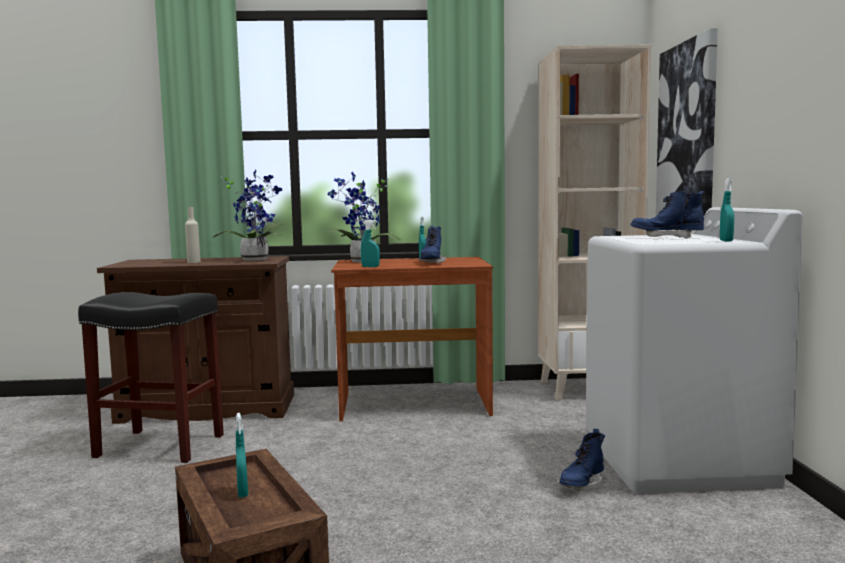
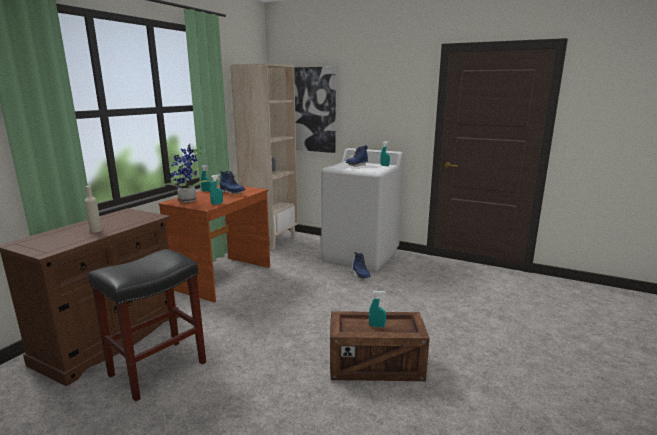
camera: 60 degrees left, 10 degrees up
potted plant [213,169,282,261] -> none

